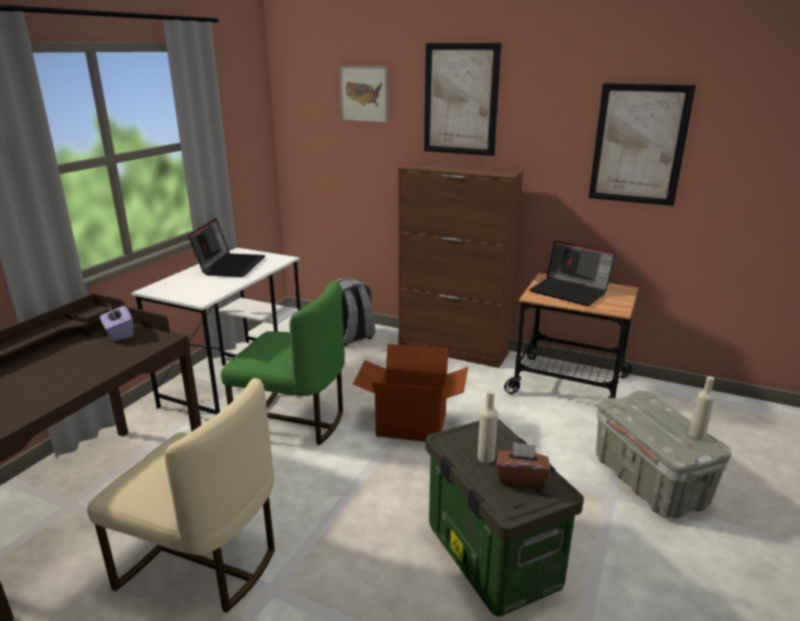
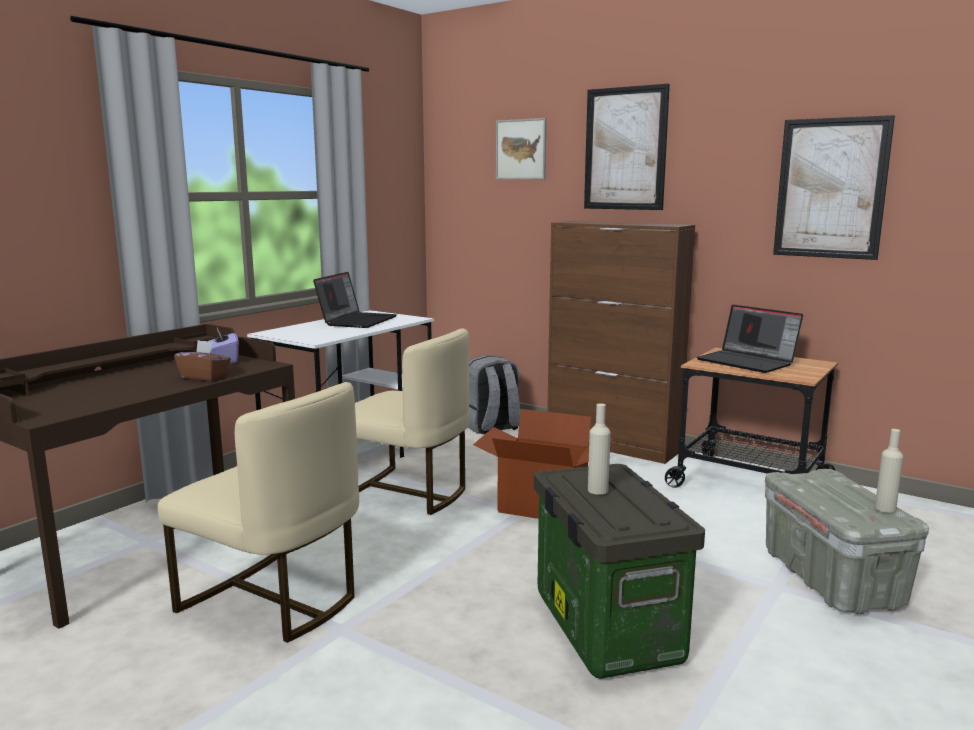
camera: 10 degrees right, 10 degrees down
green chair [221,281,345,445] -> beige chair [355,328,470,515]
brown tissue box [496,442,550,489] -> brown tissue box moved to [174,340,231,381]

